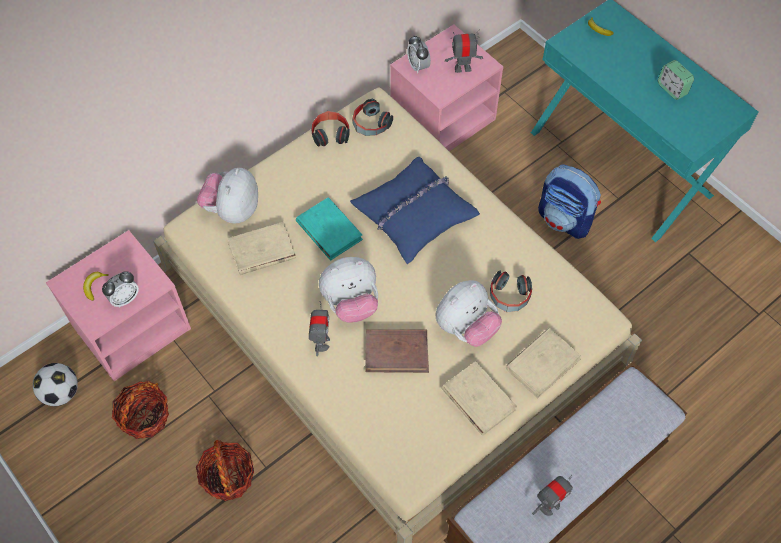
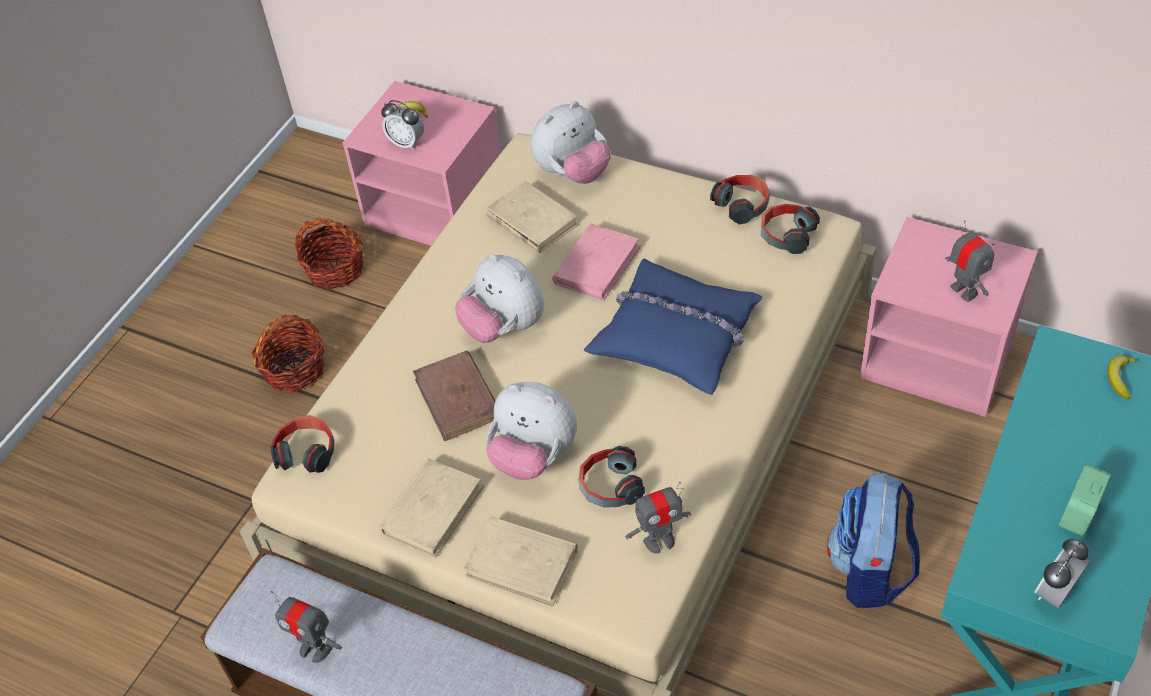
camera: 70 degrees right, 10 degrees down
football [33,363,78,406] -> none
plush toy [197,168,258,223] -> plush toy turned 150 degrees clockwise [531,101,611,184]
turquoise book [296,197,363,260] -> pink book [552,223,641,301]
toy robot [309,301,330,356] -> toy robot moved to [625,482,691,553]
alarm clock [407,35,431,73] -> alarm clock moved to [1034,539,1090,608]
none -> headphones [271,415,335,473]

